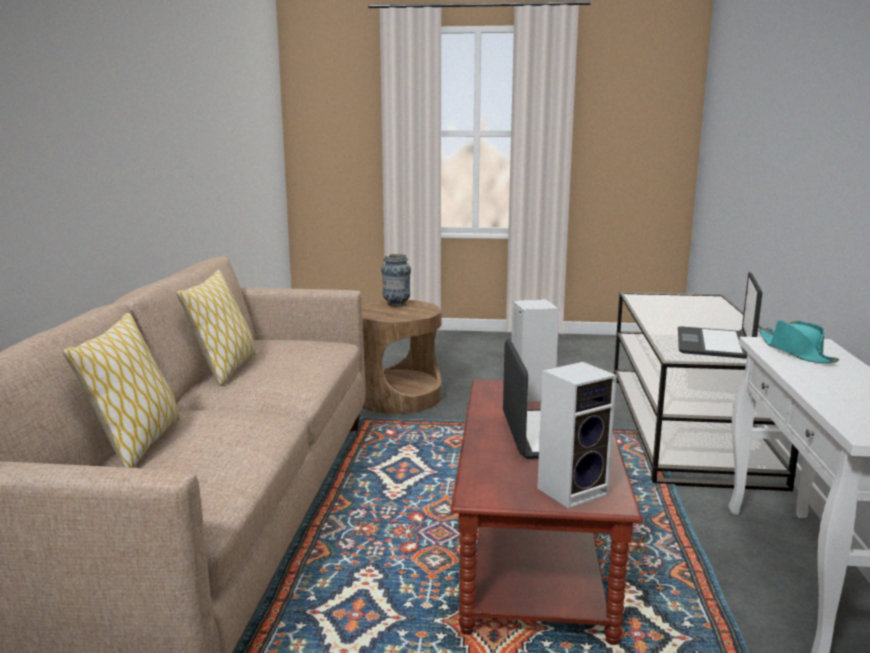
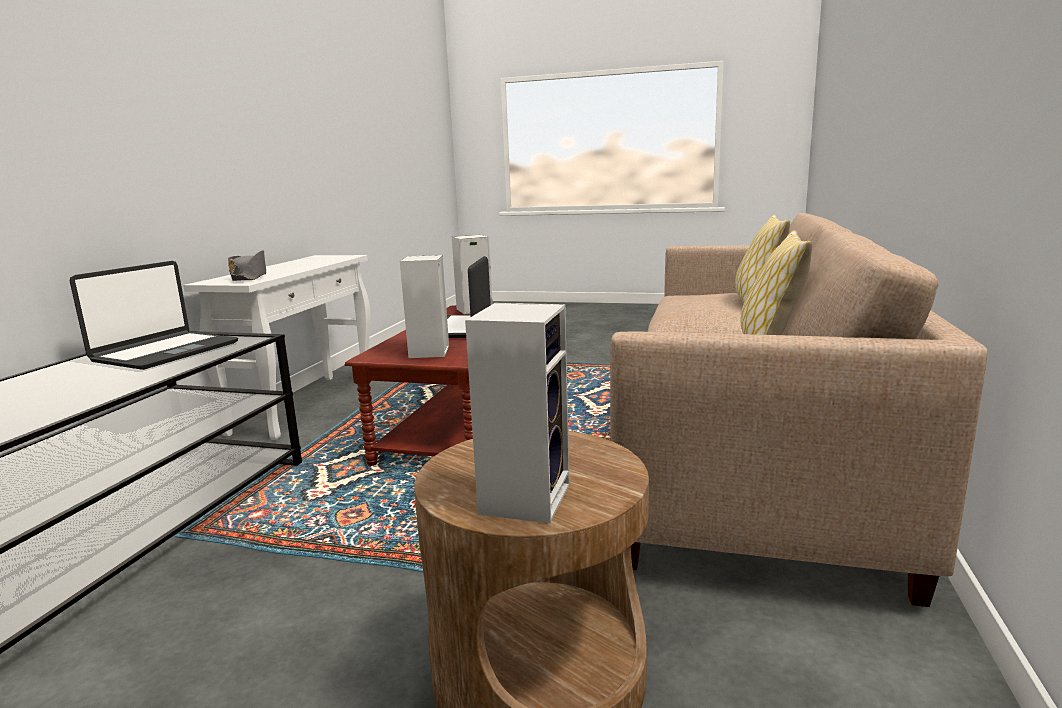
camera: 170 degrees left, 0 degrees up
vase [381,254,411,307] -> speaker [465,303,569,523]
turquoise hat [759,320,839,363] -> grey hat [228,250,266,281]

